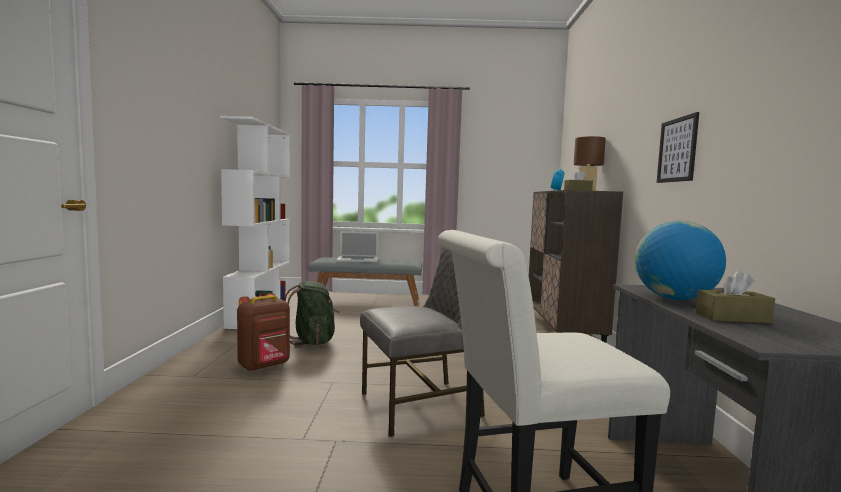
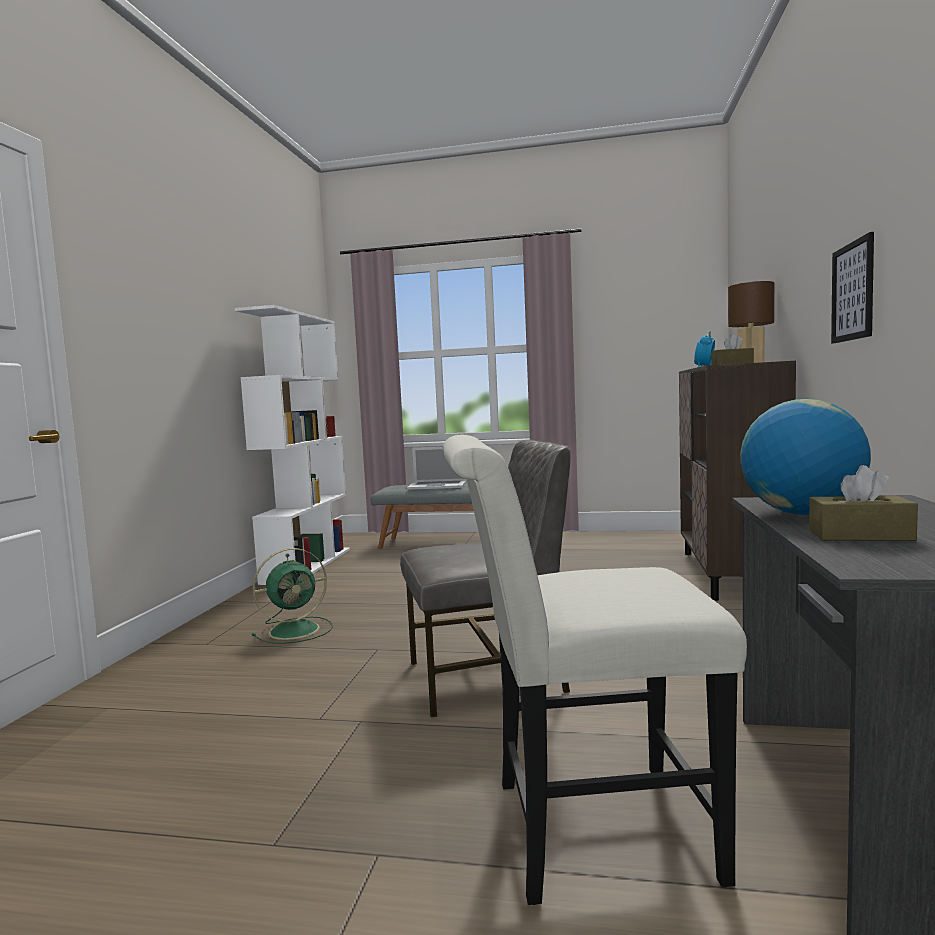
camera: 10 degrees right, 0 degrees up
brown backpack [237,293,290,371] -> green fan [252,548,333,644]
green backpack [285,281,340,346] -> none

